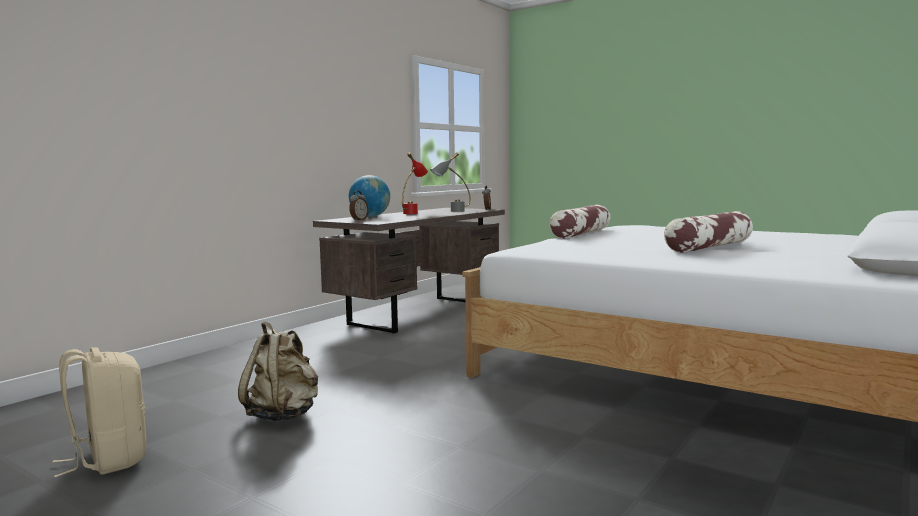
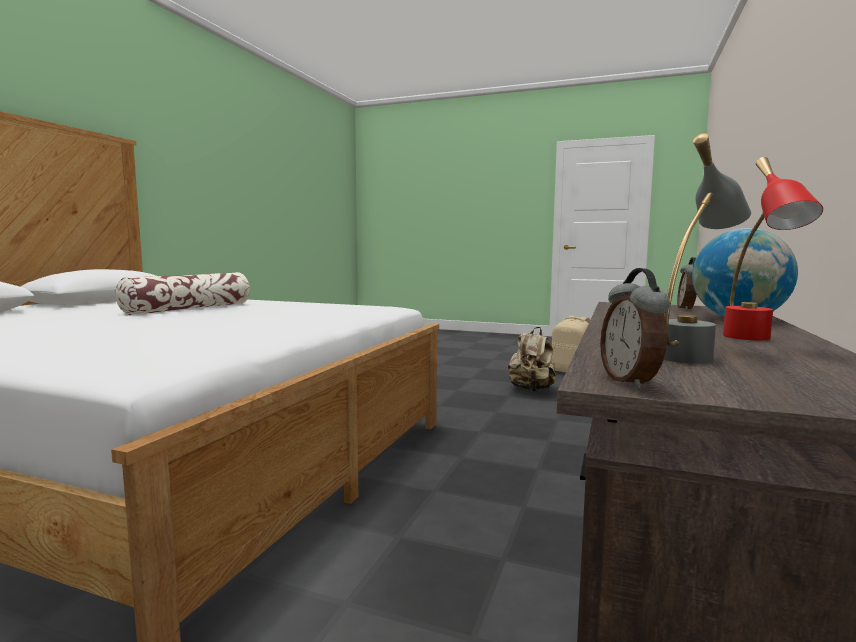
camera: 165 degrees right, 0 degrees up
pillow [549,205,611,239] -> none

